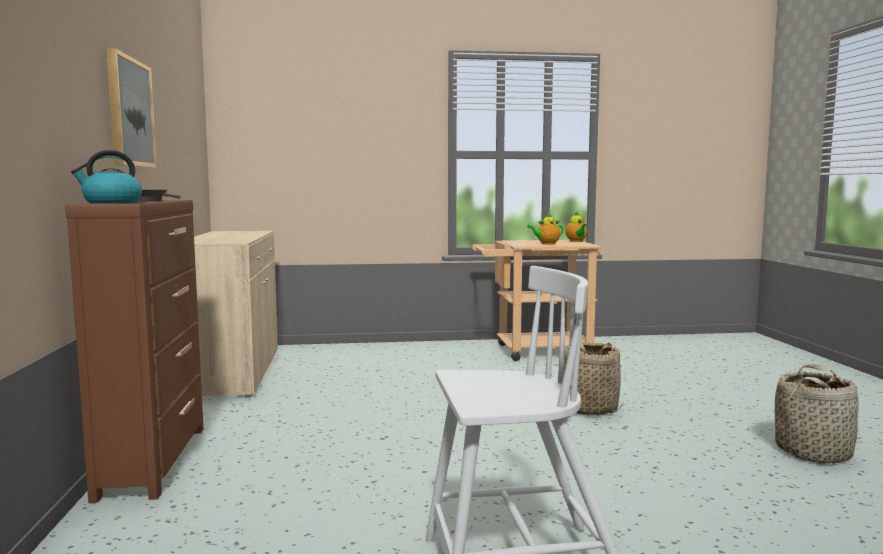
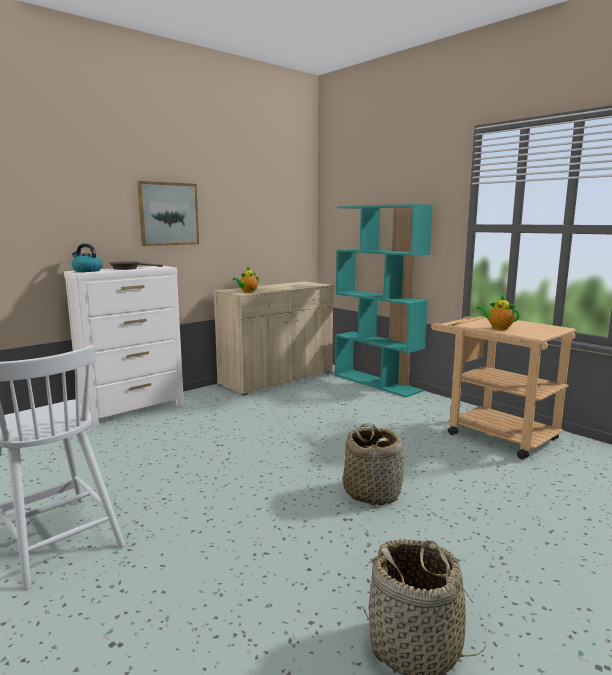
camera: 55 degrees right, 5 degrees up
brown dresser [65,200,204,503] -> white dresser [64,266,184,428]
teapot [565,211,587,242] -> teapot moved to [233,267,259,293]
none -> turquoise bookcase [335,204,433,397]

